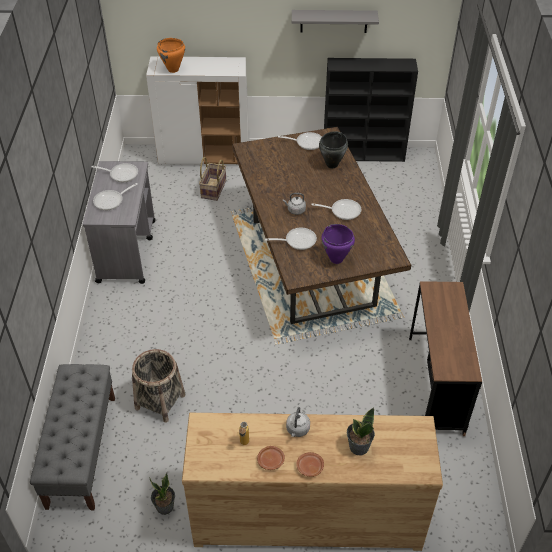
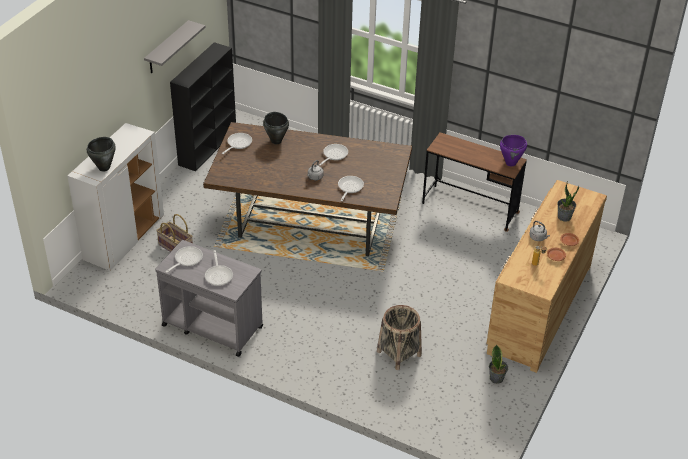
camera: 65 degrees left, 5 degrees down
grey bench [30,364,115,510] -> none
orange cooking pot [157,38,185,73] -> black cooking pot [87,137,116,172]
purple cooking pot [321,224,355,264] -> purple cooking pot moved to [500,135,527,166]

